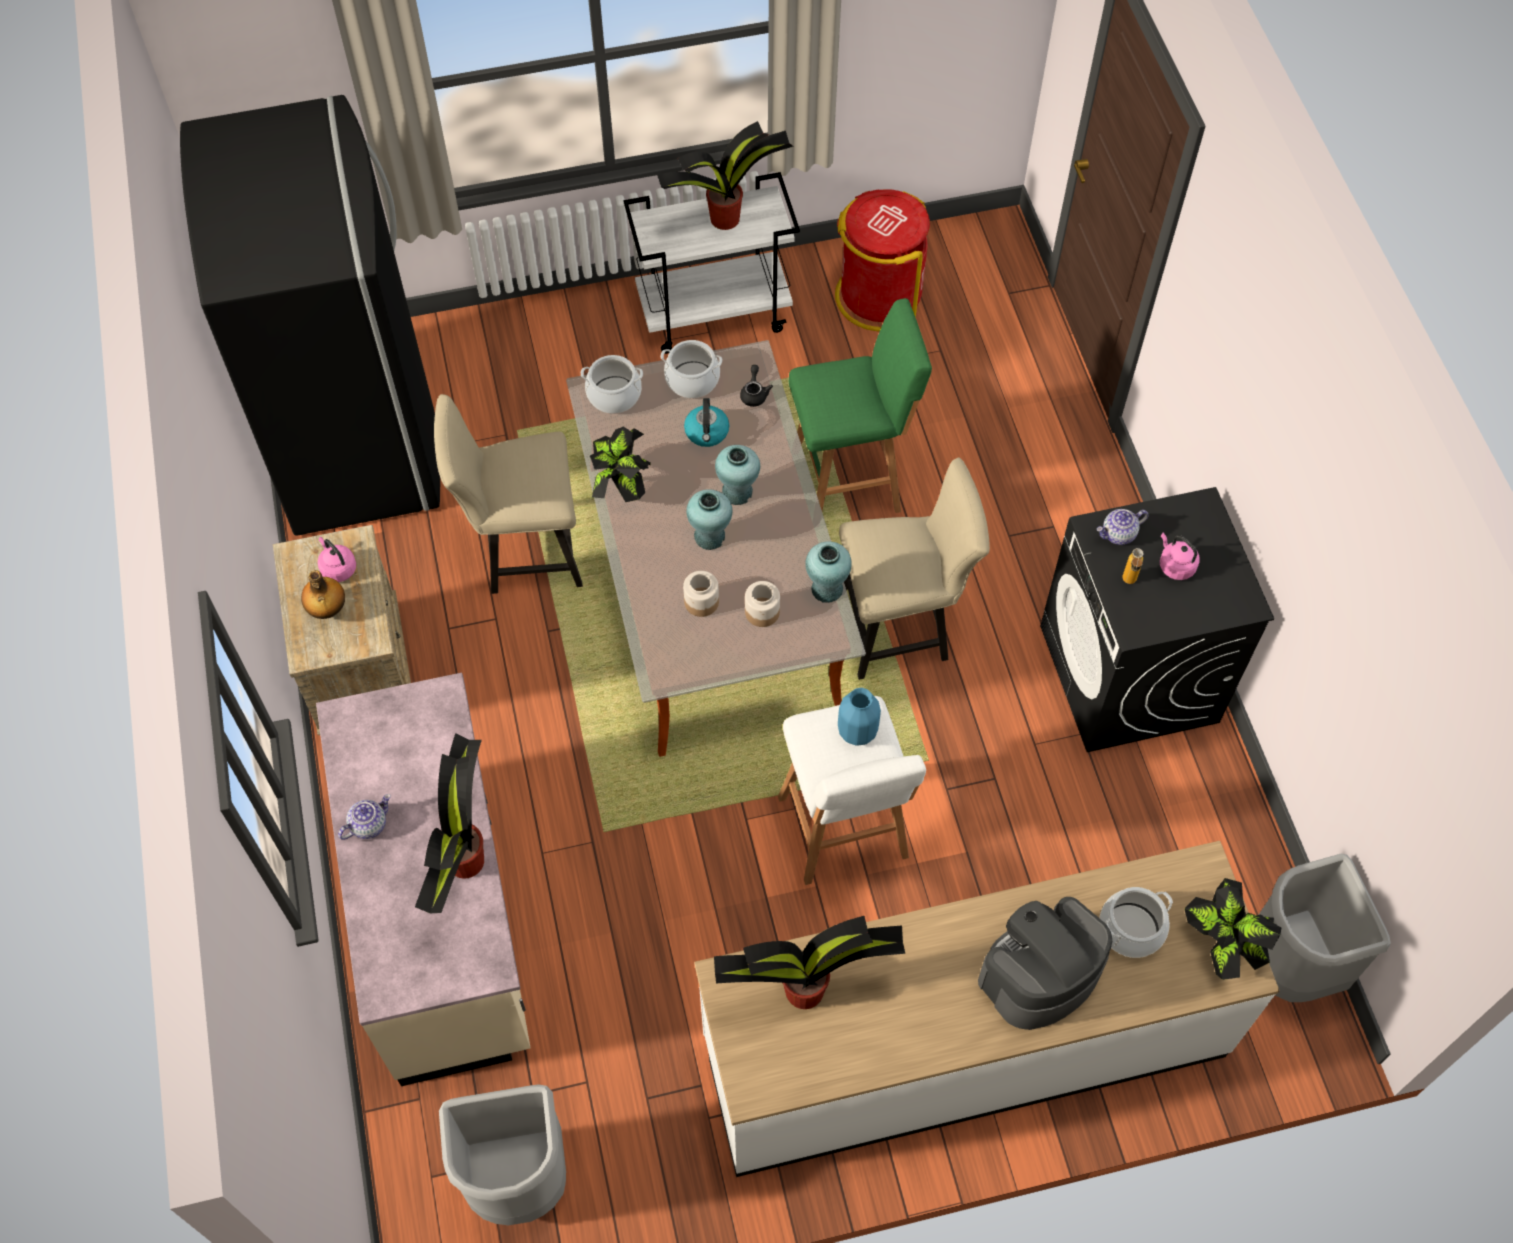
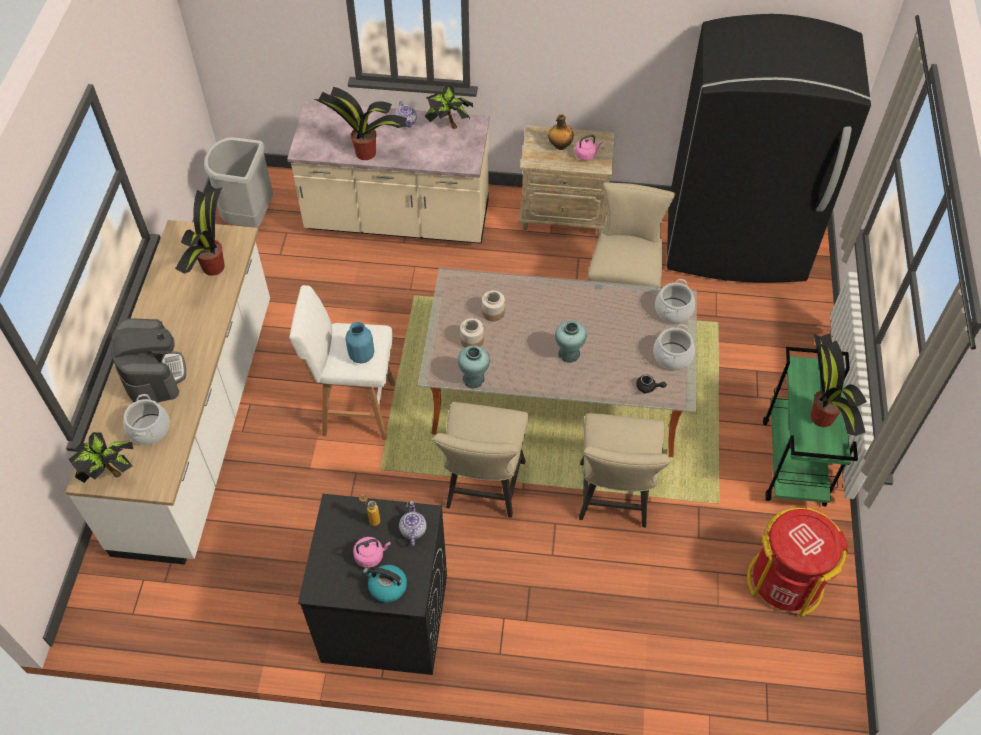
camera: 110 degrees right, 5 degrees down
potted plant [590,427,651,502] -> potted plant moved to [425,85,473,129]
white cart [623,172,800,354] -> green cart [763,347,858,506]
kettle [684,398,730,447] -> kettle moved to [363,565,407,603]
turquoise vase [686,489,732,550] -> none
green stool [789,298,932,513] -> beige chair [579,413,670,527]
grey trash can [1259,854,1391,1002] -> none

